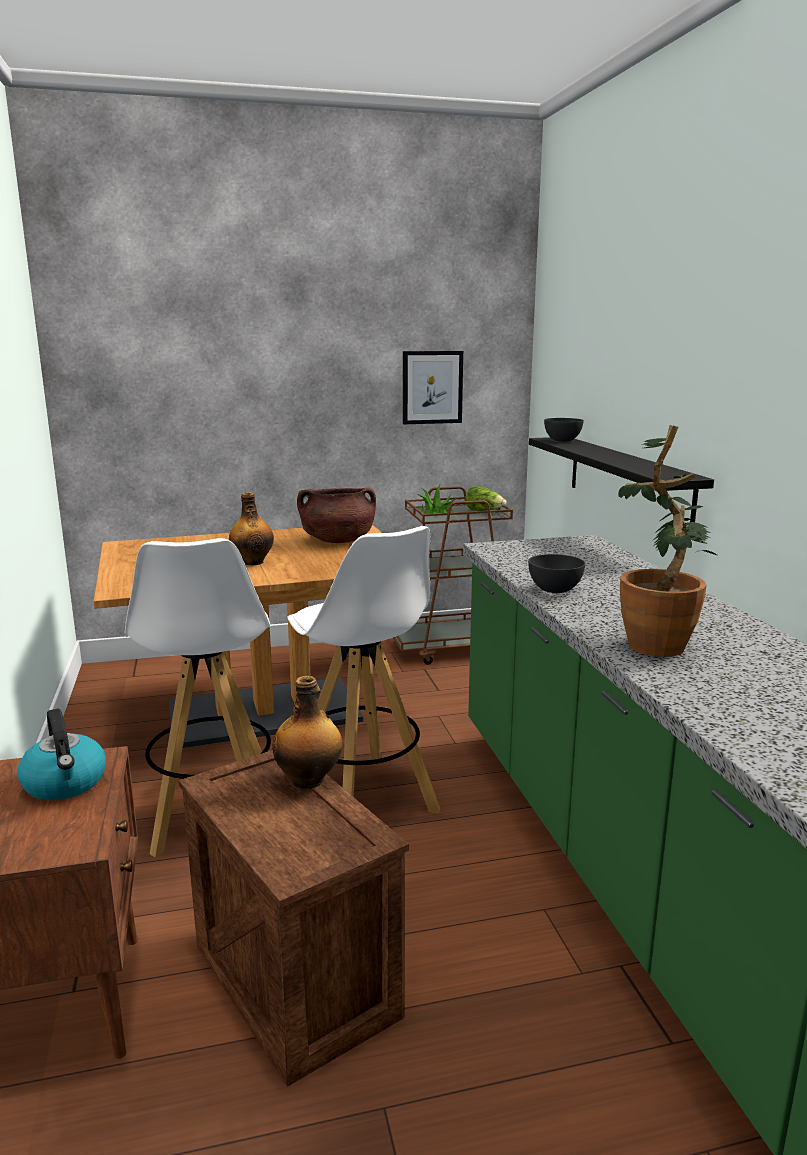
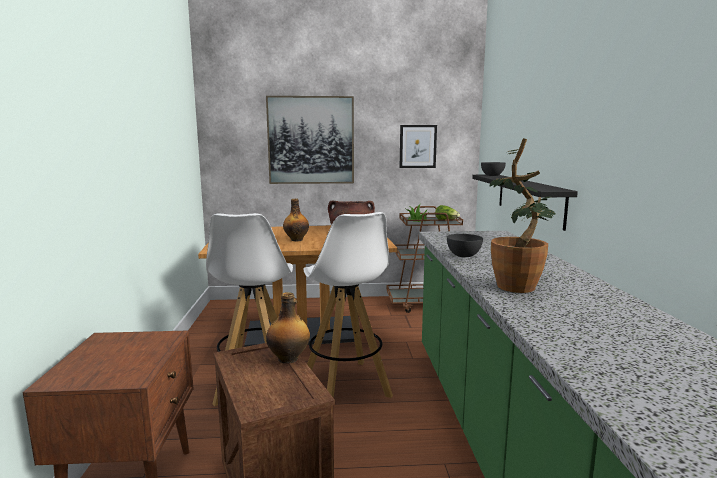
camera: 10 degrees right, 5 degrees down
kettle [17,709,106,801] -> none
none -> picture [266,96,354,184]

